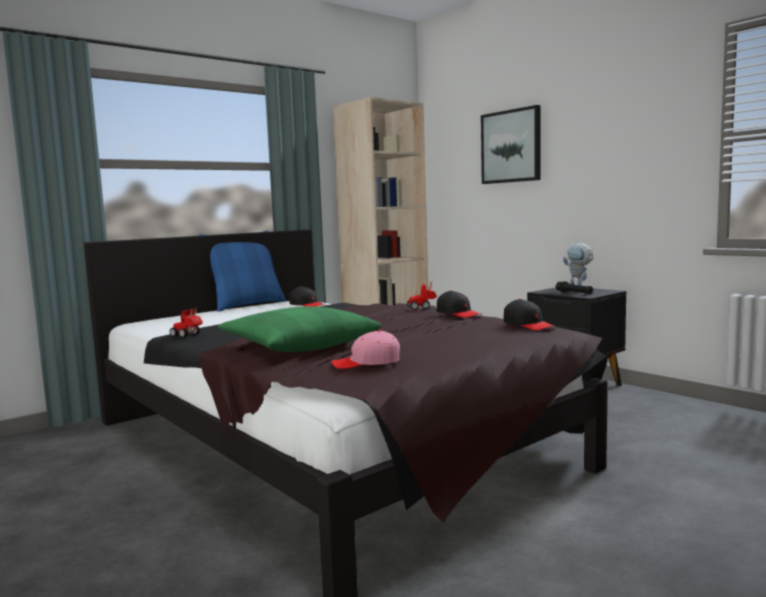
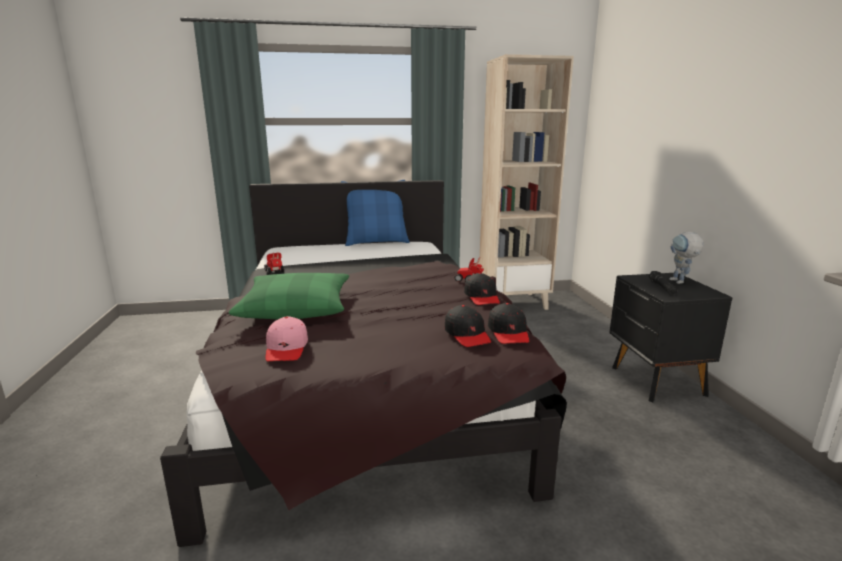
camera: 30 degrees right, 10 degrees up
black cap [289,286,326,307] -> black cap moved to [445,305,491,347]
pink cap [331,330,400,369] -> pink cap turned 120 degrees counterclockwise [266,316,308,361]
picture [481,105,540,184] -> none

